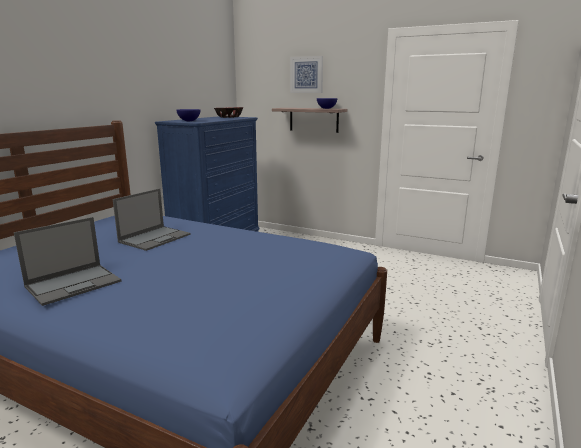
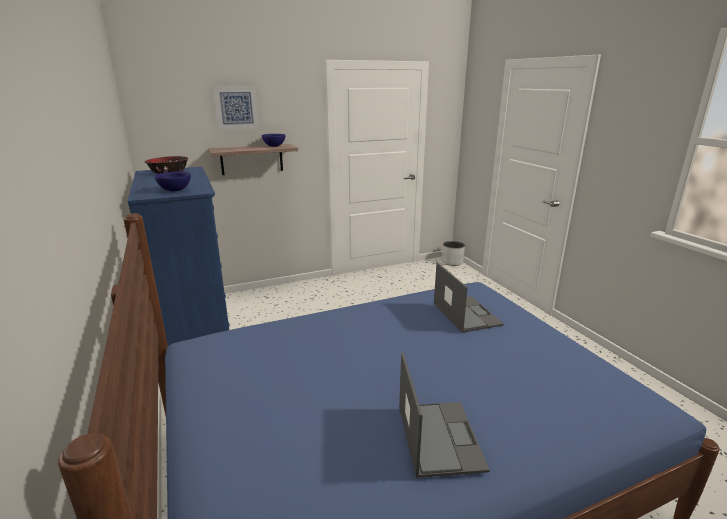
camera: 50 degrees left, 5 degrees up
laptop [113,188,191,251] -> laptop moved to [434,263,504,333]
none -> grey planter [442,241,465,266]

